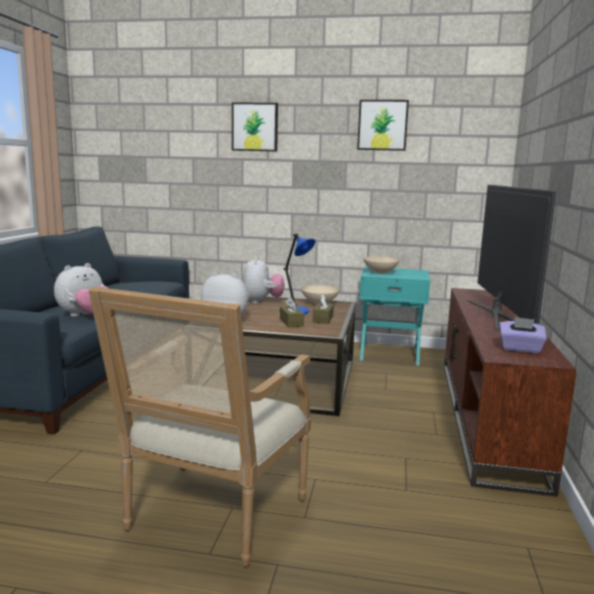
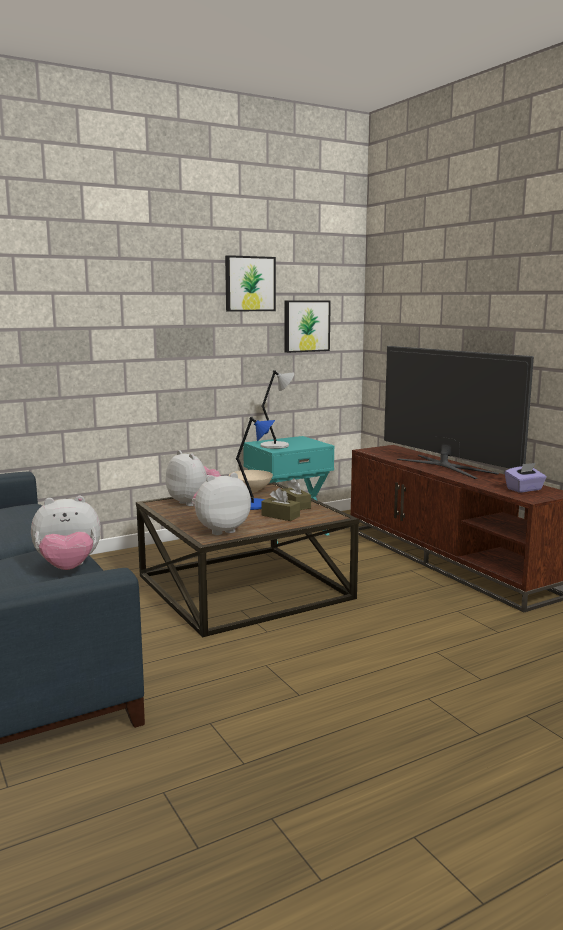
camera: 40 degrees left, 0 degrees up
plush toy [54,263,107,317] -> plush toy turned 75 degrees clockwise [31,496,101,570]
armchair [88,287,311,567] -> none
picture [232,102,278,151] -> picture moved to [285,300,331,353]
beige bowl [363,256,400,274] -> grey table lamp [260,370,294,449]

